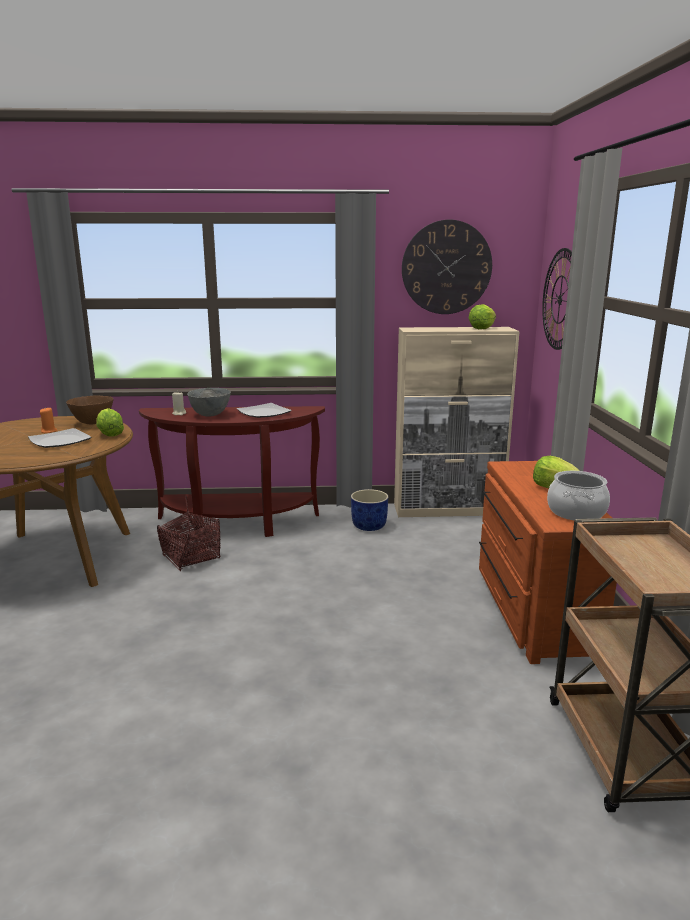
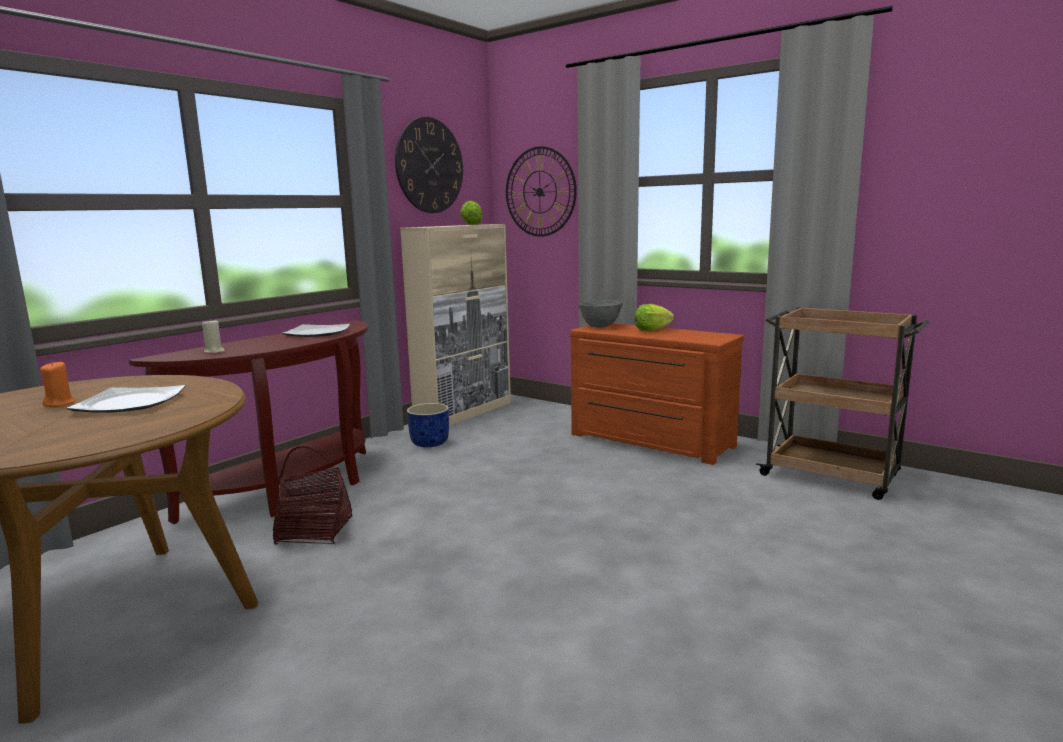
camera: 50 degrees left, 5 degrees down
brown bowl [66,395,114,424] -> none
lettuce [96,408,124,437] -> none
grey bowl [187,388,231,417] -> grey bowl moved to [578,300,623,328]
cooking pot [547,471,610,520] -> none

